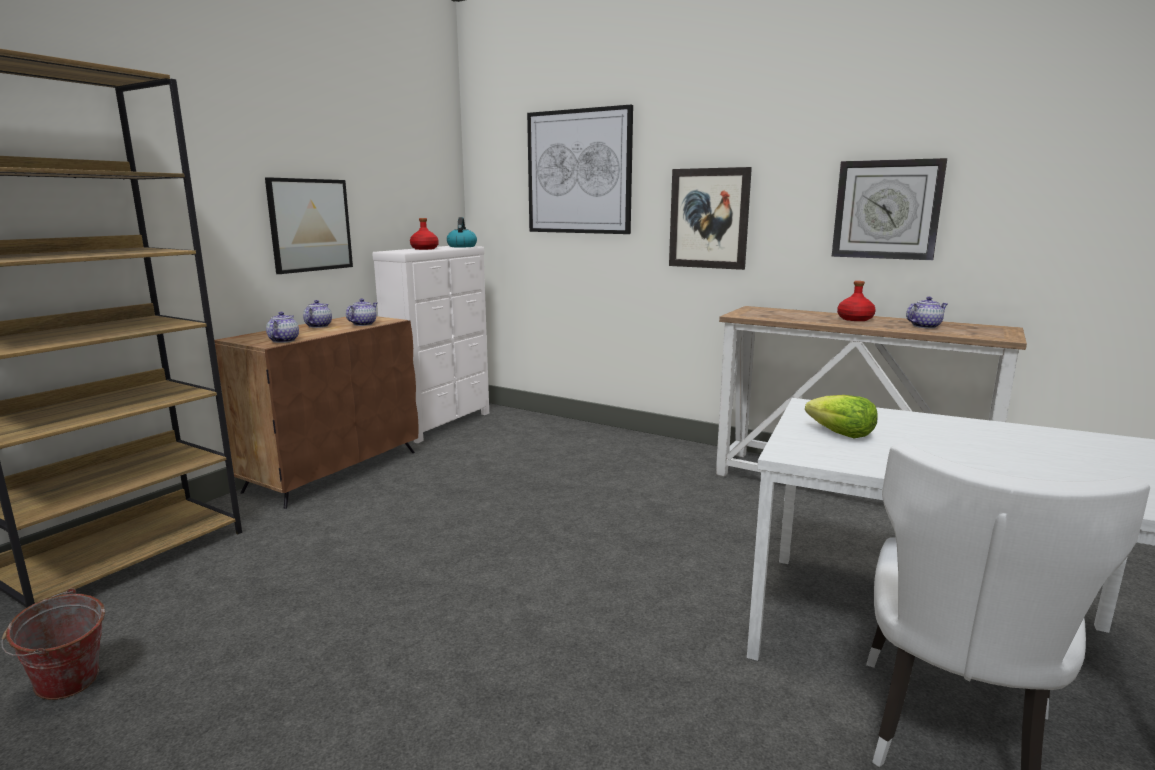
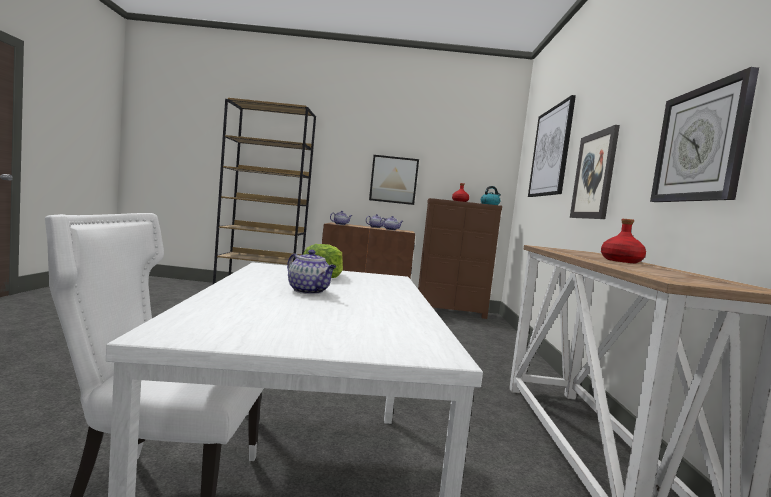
camera: 60 degrees right, 10 degrees down
bucket [1,588,105,700] -> none
white dresser [372,246,489,443] -> brown dresser [418,198,502,319]
teapot [906,297,948,329] -> teapot moved to [287,250,336,294]

